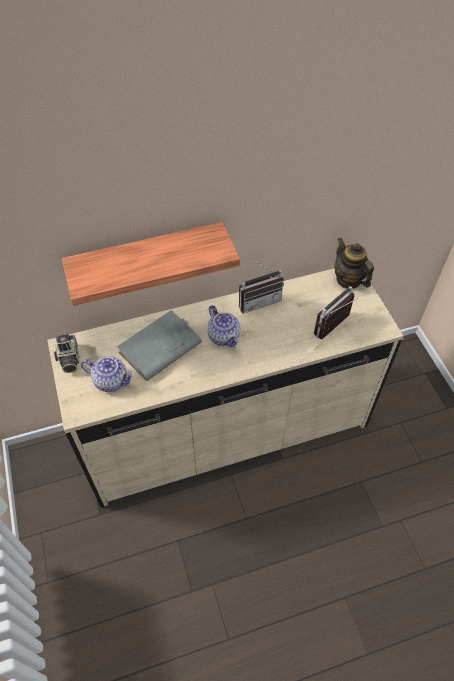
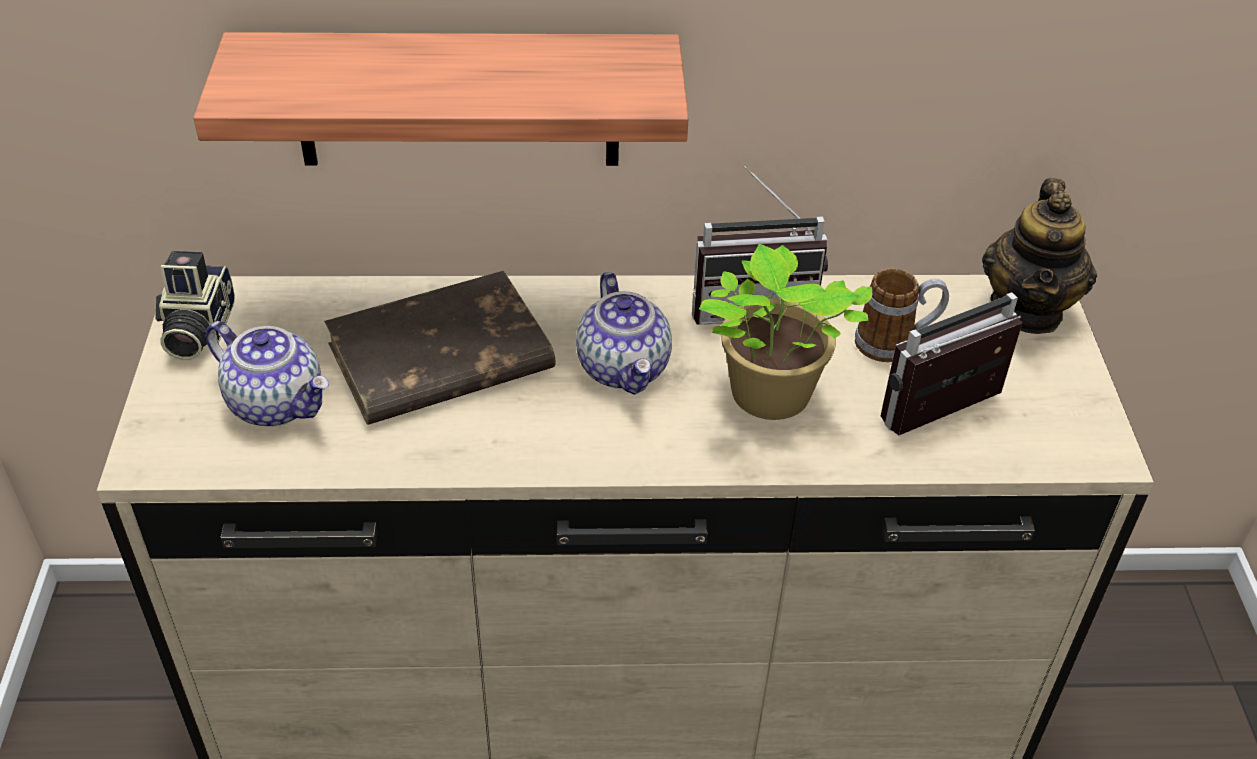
camera: 15 degrees right, 10 degrees down
grey book [117,310,202,381] -> brown book [324,271,556,425]
teapot [334,238,374,289] -> teapot turned 150 degrees counterclockwise [982,178,1097,334]
none -> potted plant [699,244,872,420]
none -> mug [855,268,949,362]

